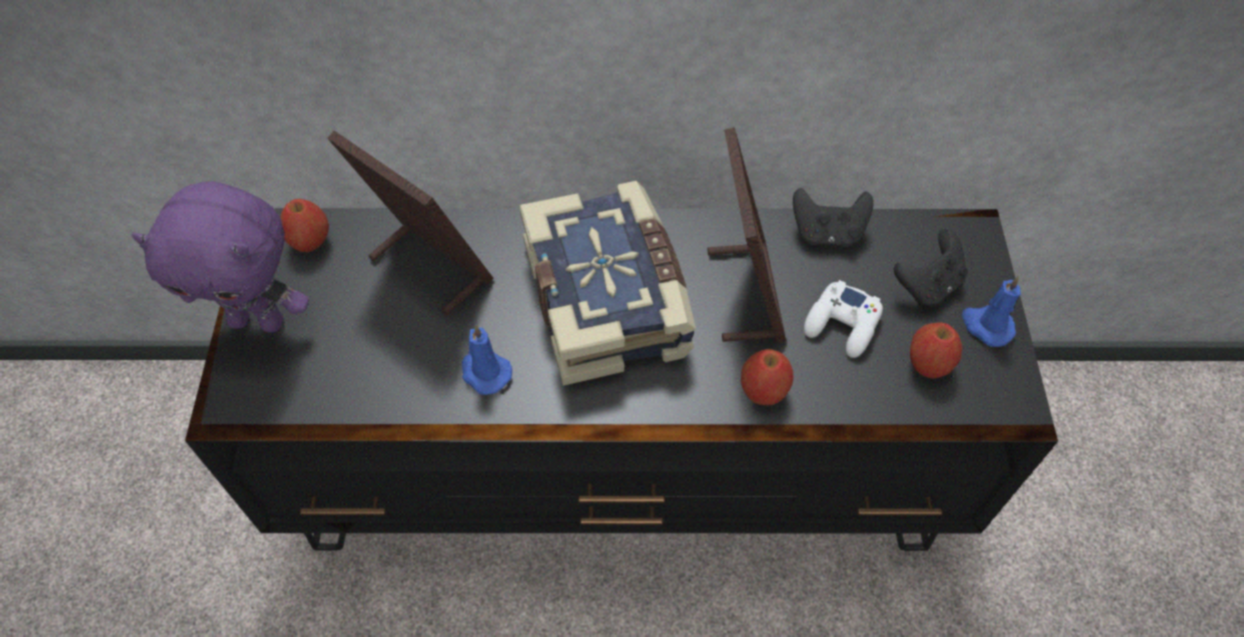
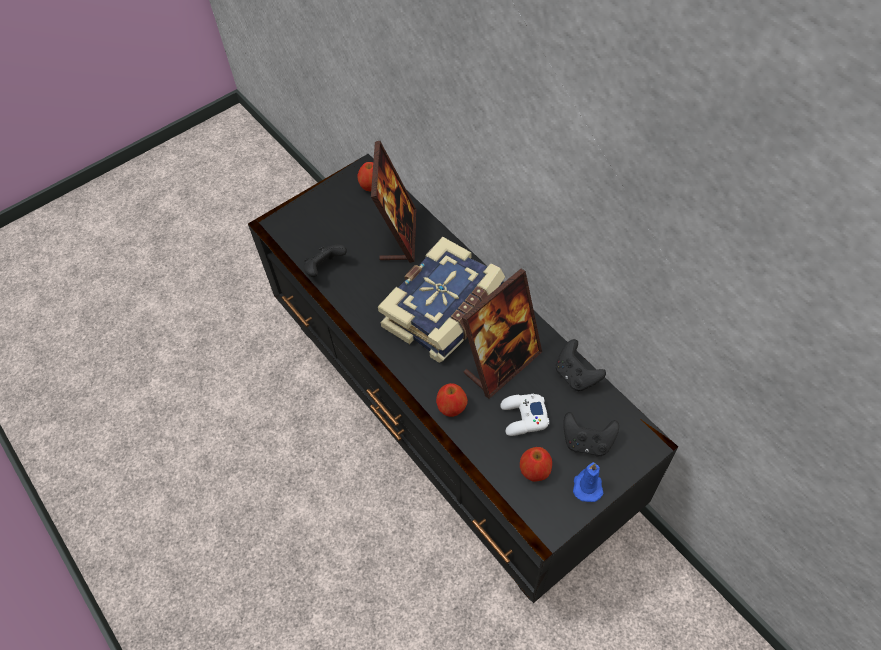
camera: 55 degrees right, 0 degrees up
purple plush toy [131,181,309,333] -> none
blue candle [462,325,512,395] -> none
none -> black game controller [303,244,347,277]

